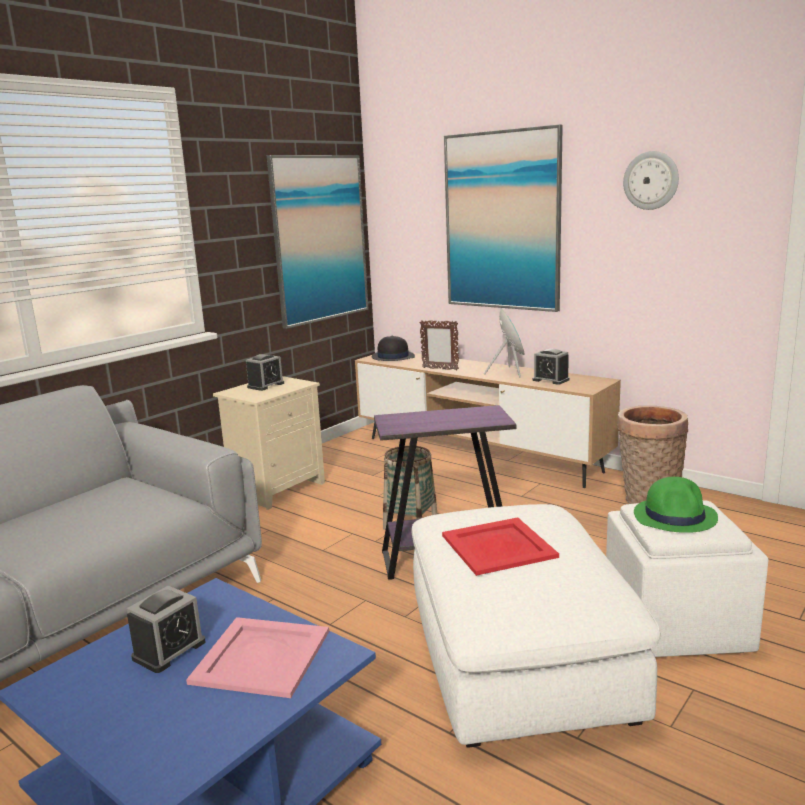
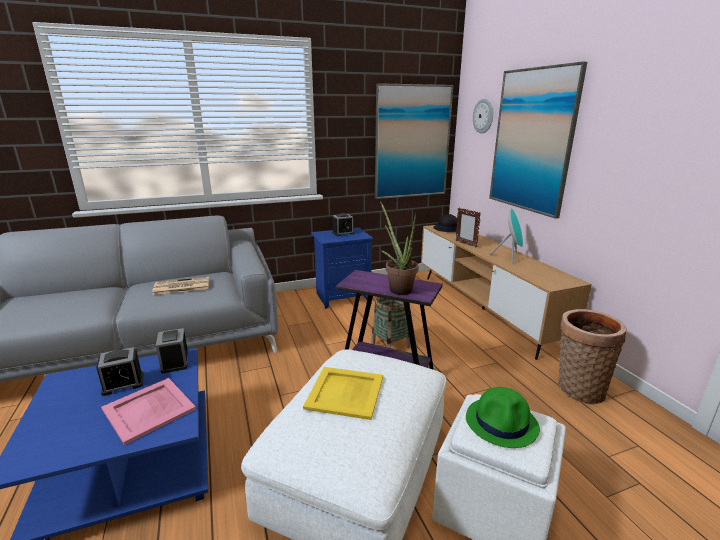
camera: 30 degrees right, 5 degrees up
beige nightstand [213,376,325,510] -> blue nightstand [311,227,373,309]
red tray [442,517,559,576] -> yellow tray [303,367,383,420]
alarm clock [532,349,570,385] -> alarm clock moved to [156,328,188,373]
wall clock [623,151,679,210] -> wall clock moved to [473,99,493,134]
none -> newspaper [152,277,209,295]
none -> potted plant [380,201,419,295]

